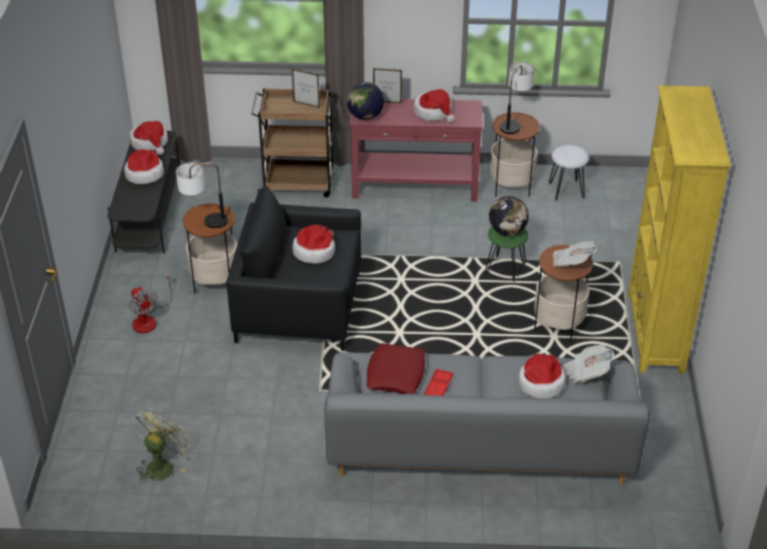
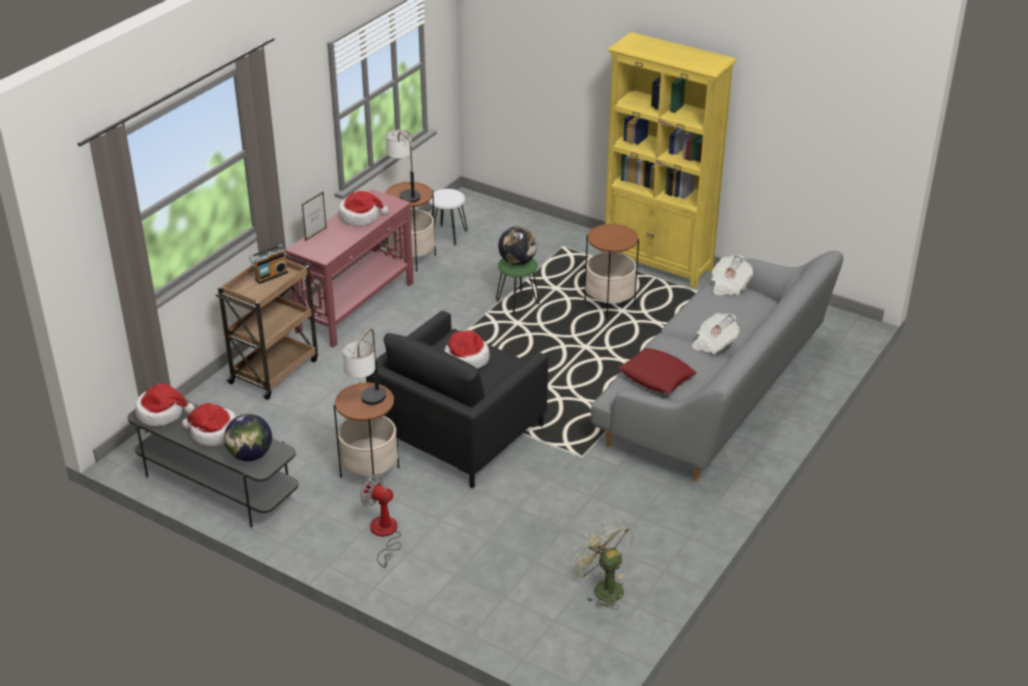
camera: 60 degrees left, 5 degrees down
fan [129,272,172,333] -> fan turned 150 degrees counterclockwise [360,474,401,568]
picture frame [292,69,320,108] -> radio [249,245,288,284]
globe [347,82,384,120] -> globe moved to [224,414,272,461]
red tray [424,369,453,396] -> none
hat [518,354,566,398] -> none
newspaper [553,241,597,267] -> newspaper moved to [692,313,739,355]

